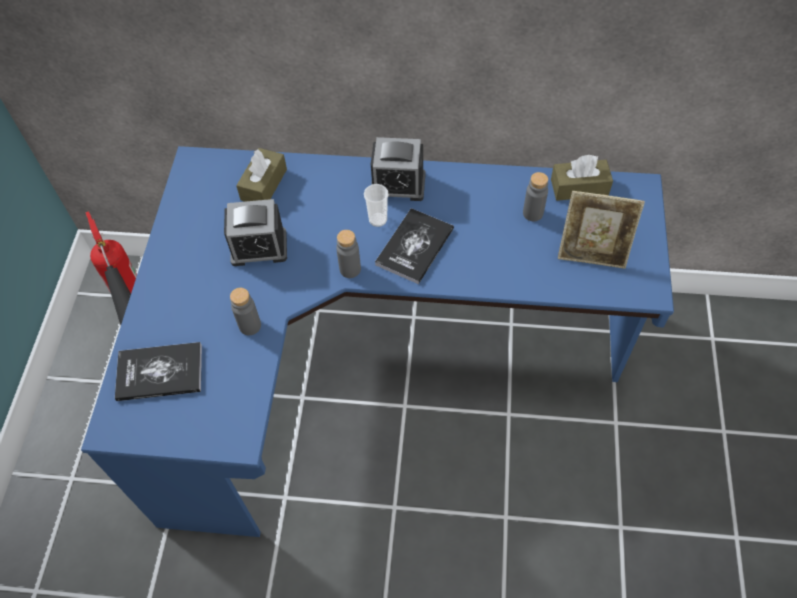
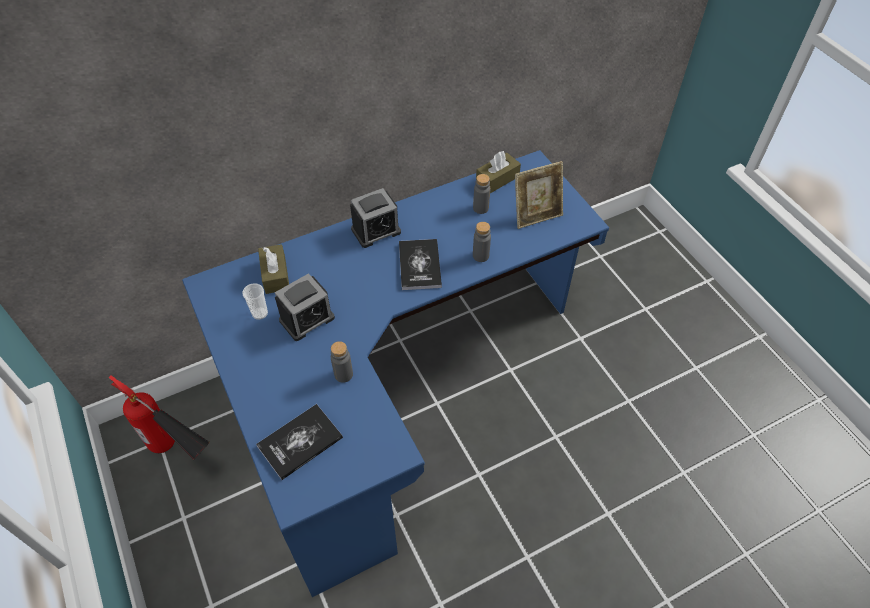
camera: 35 degrees left, 5 degrees down
grey bottle [336,230,361,278] -> grey bottle moved to [473,222,491,262]
cup [364,184,388,227] -> cup moved to [242,283,268,320]

